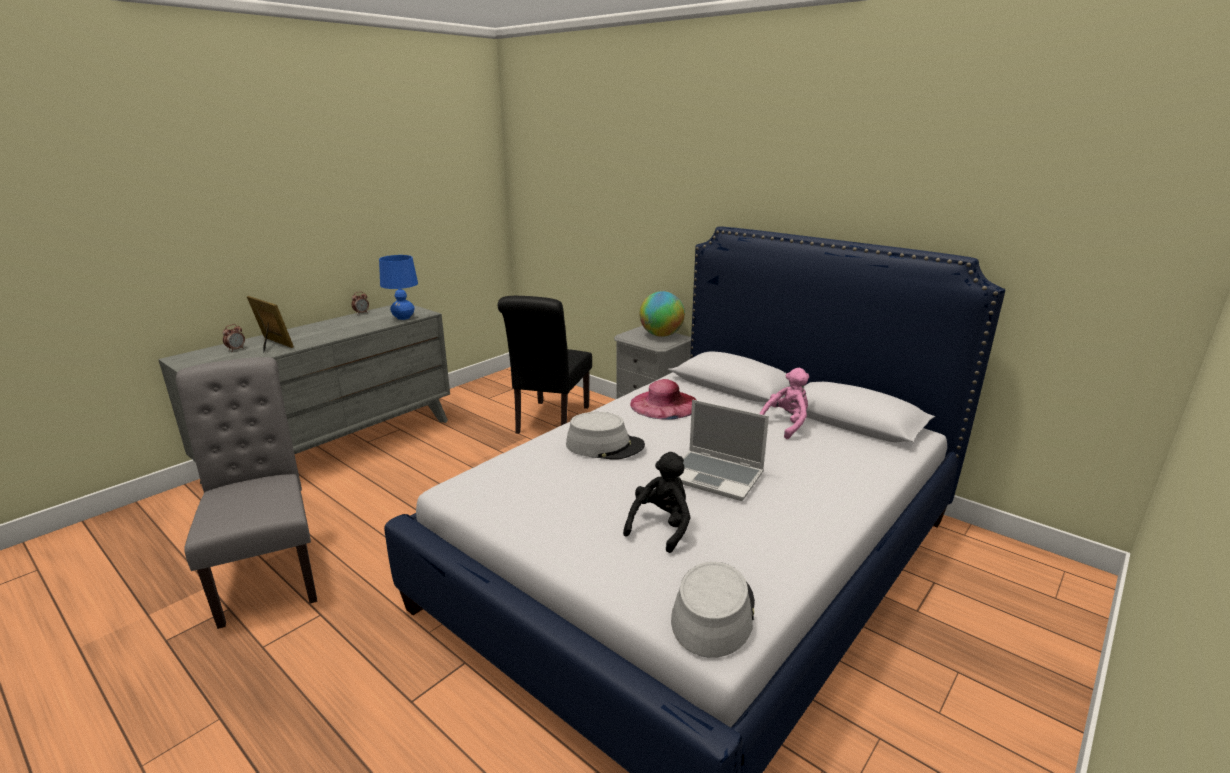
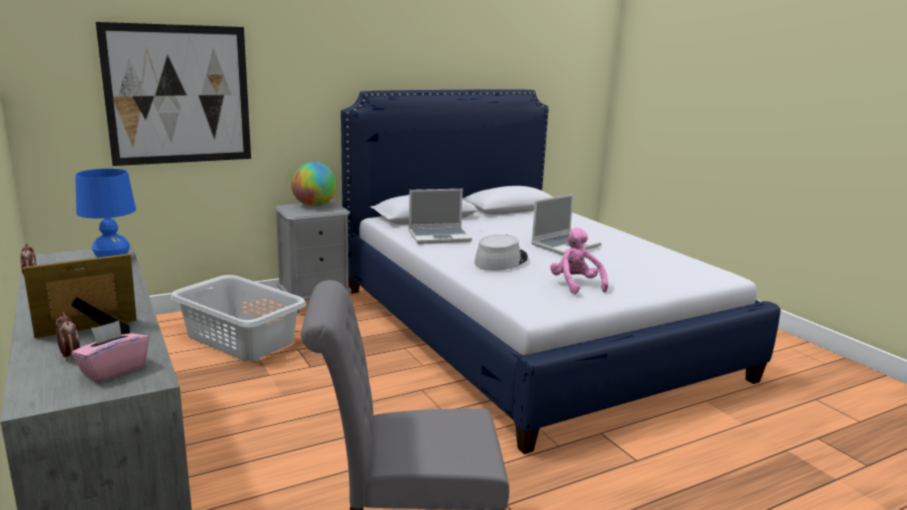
camera: 70 degrees left, 5 degrees down
black chair [498,296,592,434] -> grey laundry basket [171,275,306,361]
black plush toy [623,452,690,553] -> none
pink hat [630,379,696,420] -> laptop [409,189,472,244]
grey hat [671,562,755,658] -> none
pink plush toy [759,368,809,439] -> pink plush toy moved to [550,227,608,294]
none -> pink tissue box [72,321,149,383]
none -> picture [96,22,251,166]

